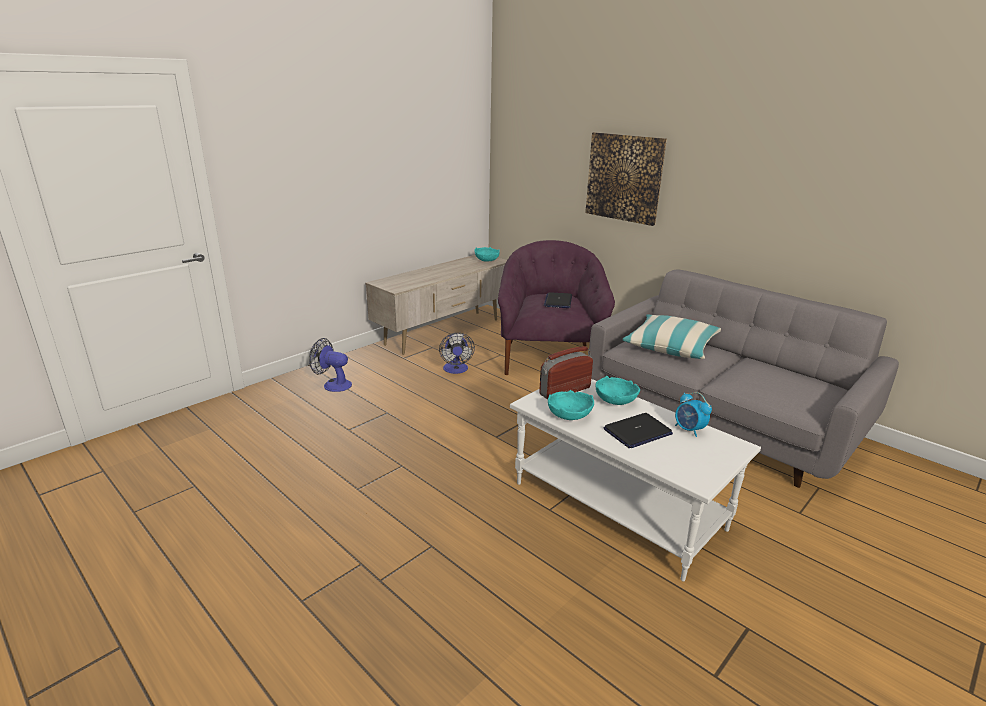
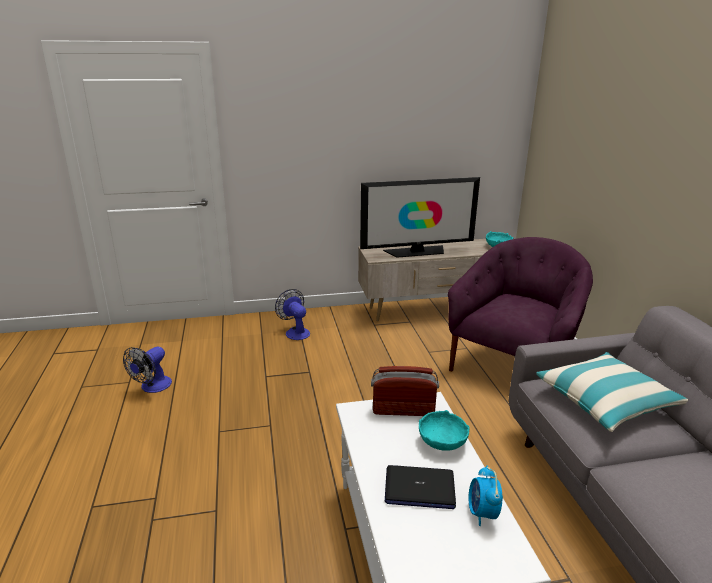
camera: 35 degrees right, 0 degrees up
fan [439,333,475,374] -> fan moved to [123,347,172,393]
laptop [544,292,572,308] -> none
turquoise bowl [548,390,594,420] -> none
picture [585,132,667,226] -> none
none -> television [360,177,480,258]

